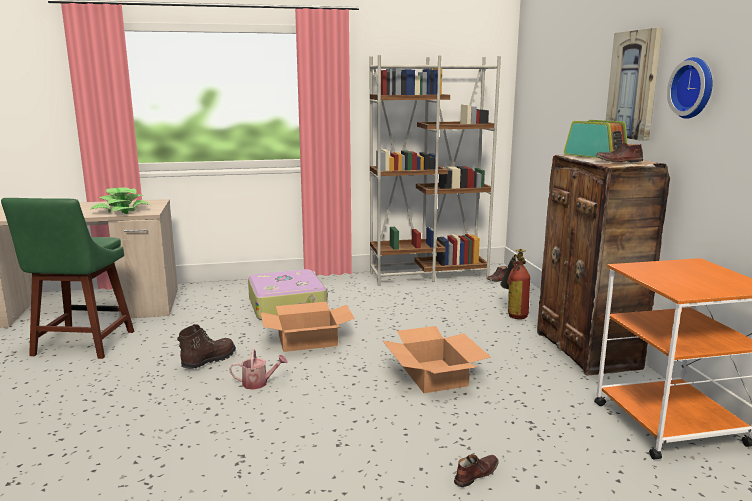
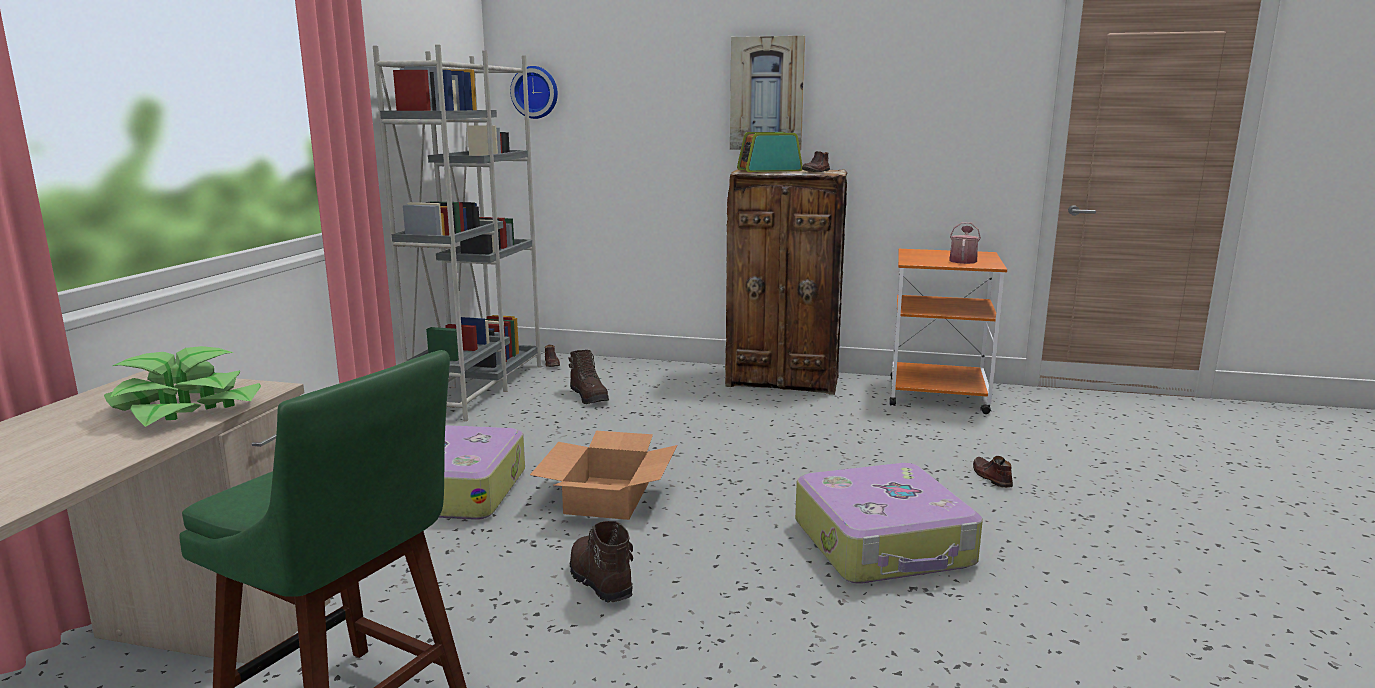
camera: 65 degrees left, 0 degrees up
watering can [229,349,288,390] -> watering can moved to [949,222,981,264]
brown bookcase [370,55,501,286] -> grey bookcase [373,45,541,421]
cardboard box [382,326,490,393] -> none
fire extinguisher [500,249,530,319] -> none
wall clock [667,57,713,119] -> wall clock moved to [510,66,558,119]
none -> brown boot [568,350,609,404]
none -> suitcase [795,463,983,584]

